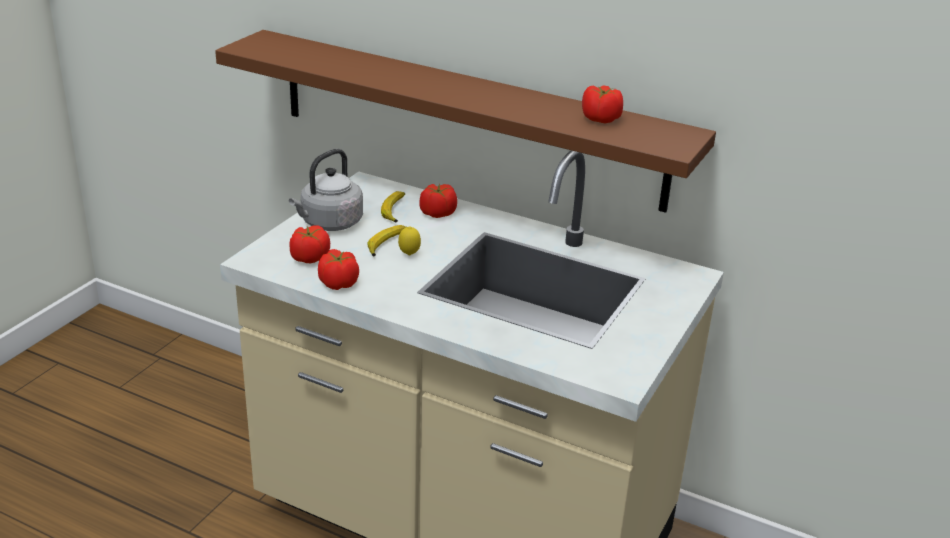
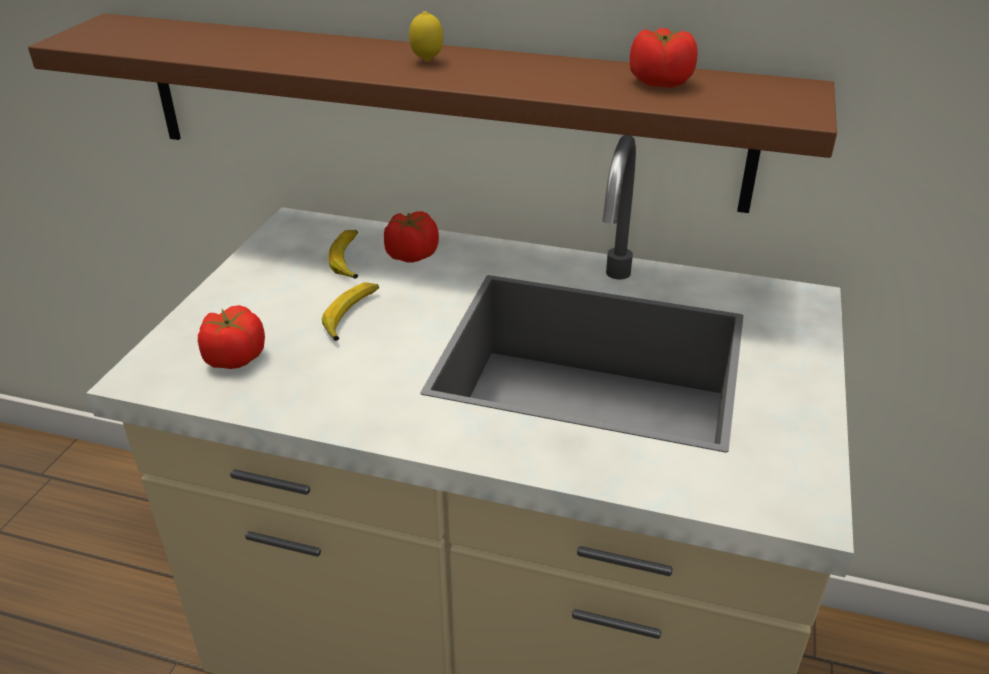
camera: 10 degrees left, 5 degrees up
grey kettle [289,149,363,231] -> none
tomato [318,249,359,290] -> none
lemon [398,226,421,255] -> lemon moved to [409,11,443,62]

